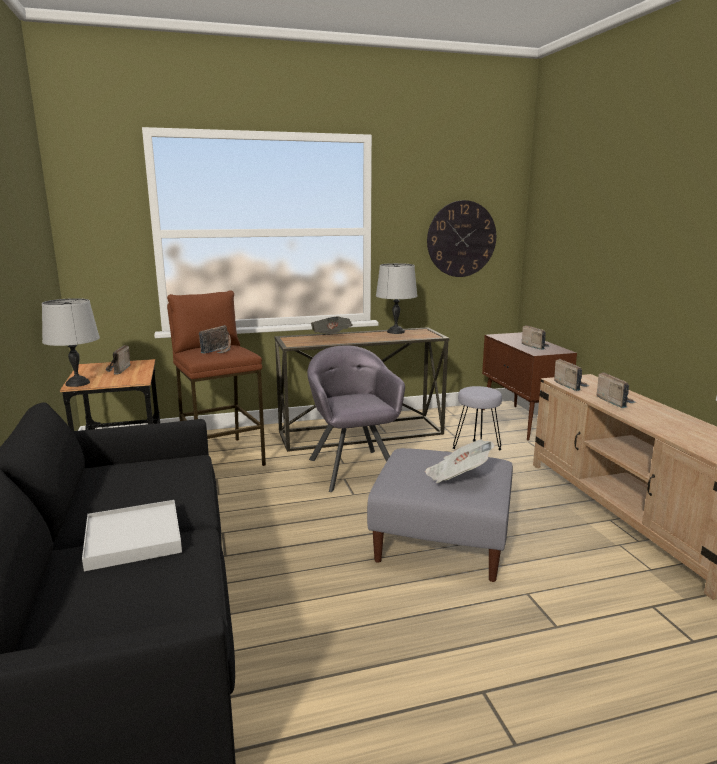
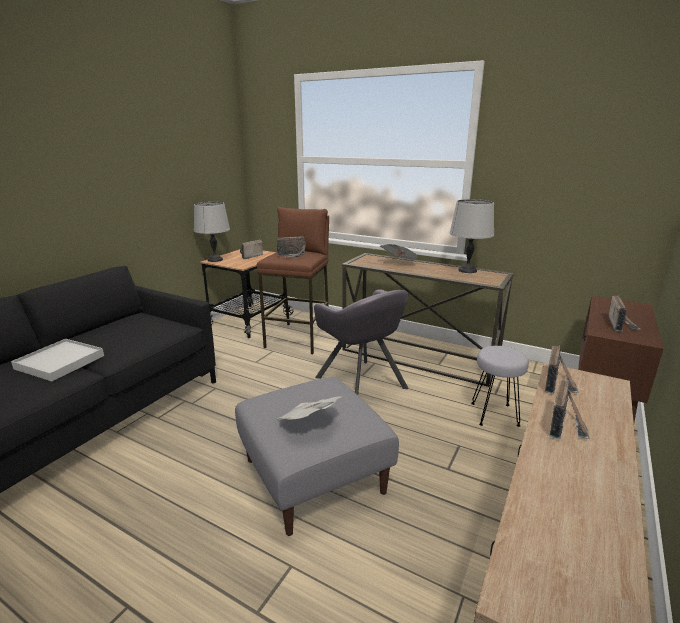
camera: 45 degrees right, 5 degrees up
grey armchair [307,345,405,492] -> grey armchair turned 120 degrees clockwise [314,289,409,395]
wall clock [427,200,496,277] -> none

